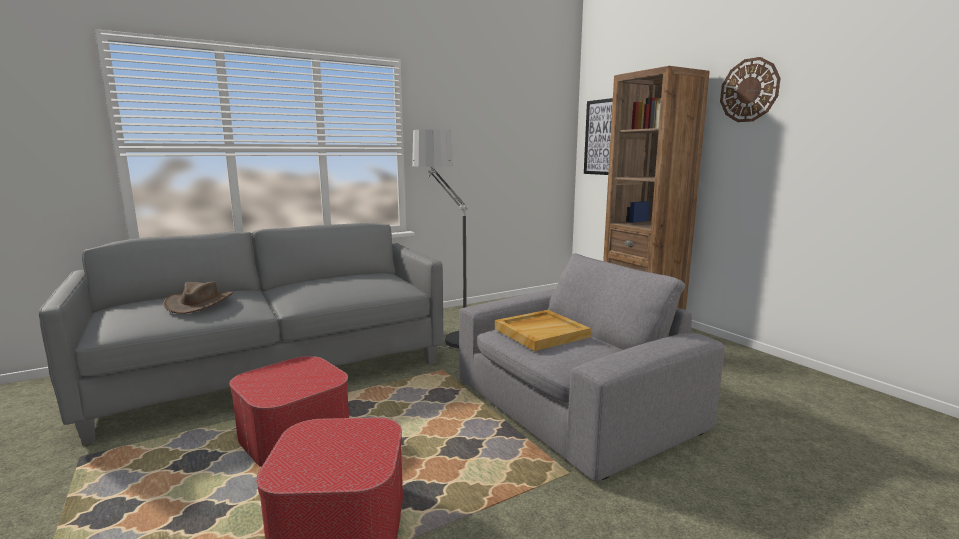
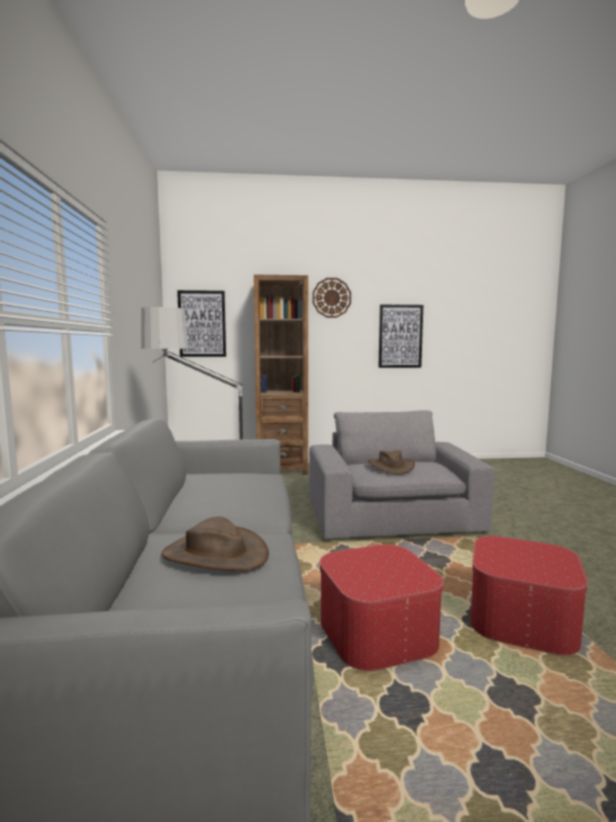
camera: 65 degrees left, 5 degrees down
beige tray [495,310,591,351] -> brown hat [368,450,415,474]
none -> picture [378,304,423,368]

